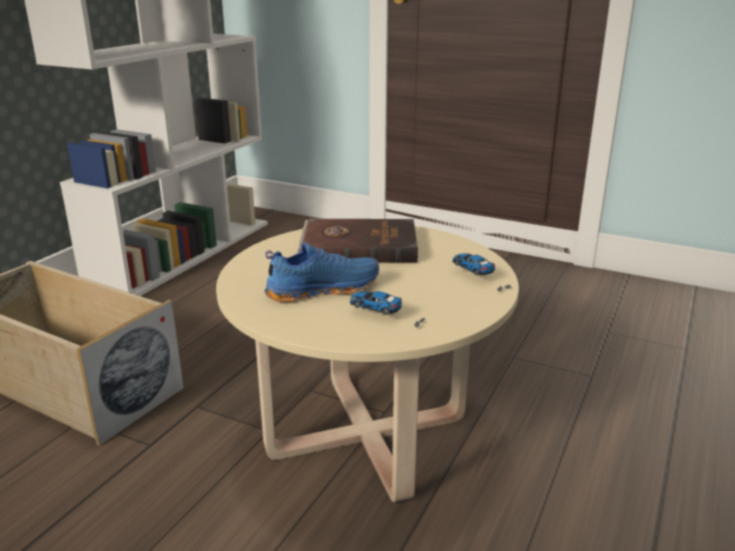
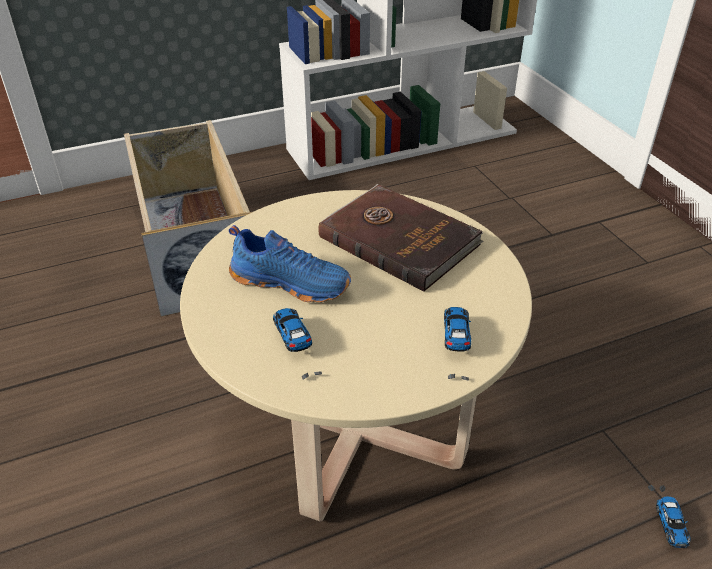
camera: 40 degrees right, 15 degrees up
none -> toy car [648,485,691,548]

